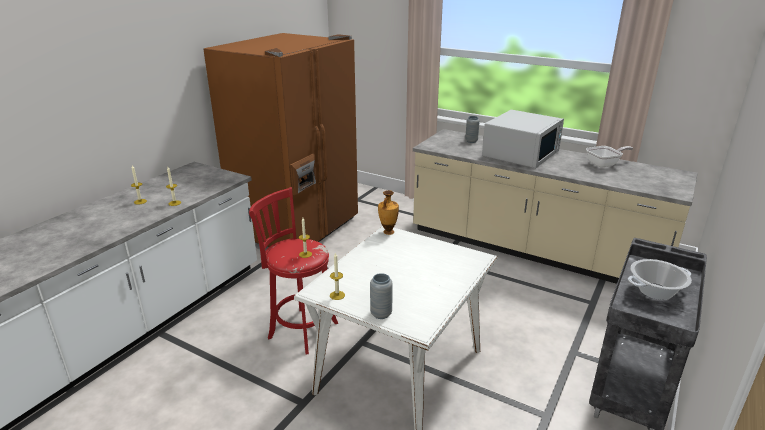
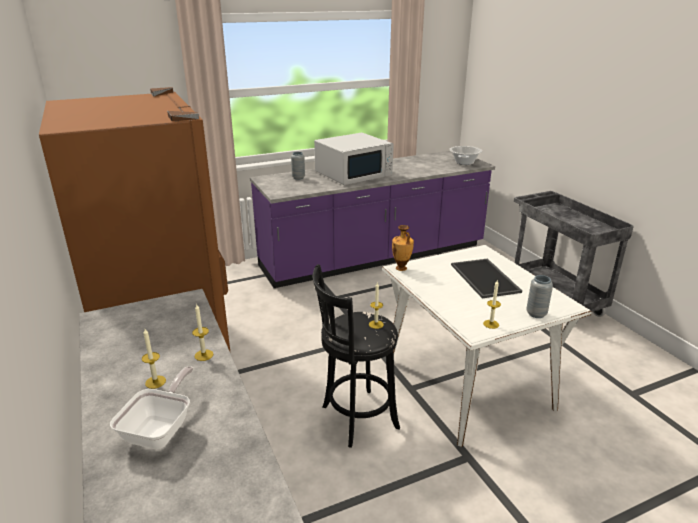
camera: 55 degrees left, 0 degrees up
red stool [249,187,338,354] -> black stool [313,264,400,448]
beige counter [413,129,698,284] -> purple counter [250,151,495,288]
white microwave [482,110,564,168] -> white microwave turned 75 degrees clockwise [314,133,394,185]
frying pan [586,146,633,168] -> frying pan moved to [110,366,193,449]
cooking pot [628,259,692,300] -> cooking pot moved to [450,146,482,165]
none -> tray [451,259,522,298]

